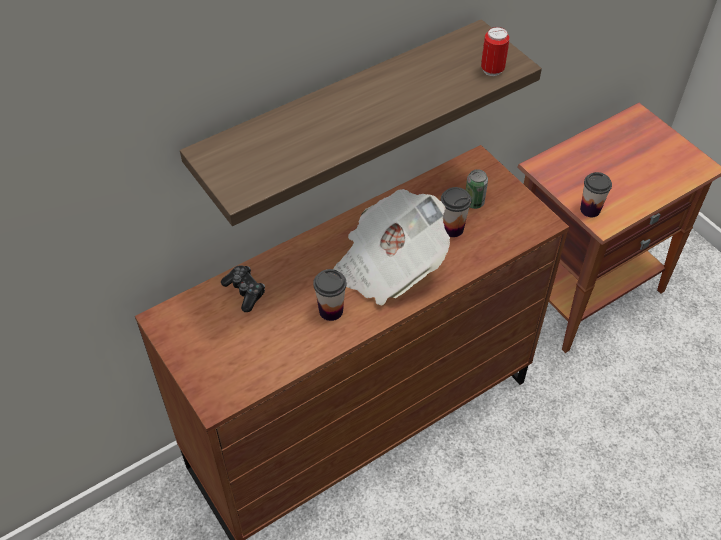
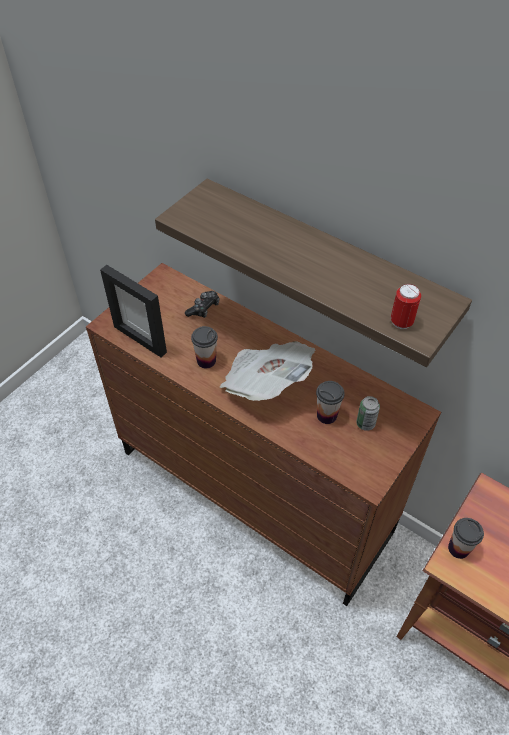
camera: 70 degrees right, 0 degrees up
none -> picture frame [100,265,167,357]

